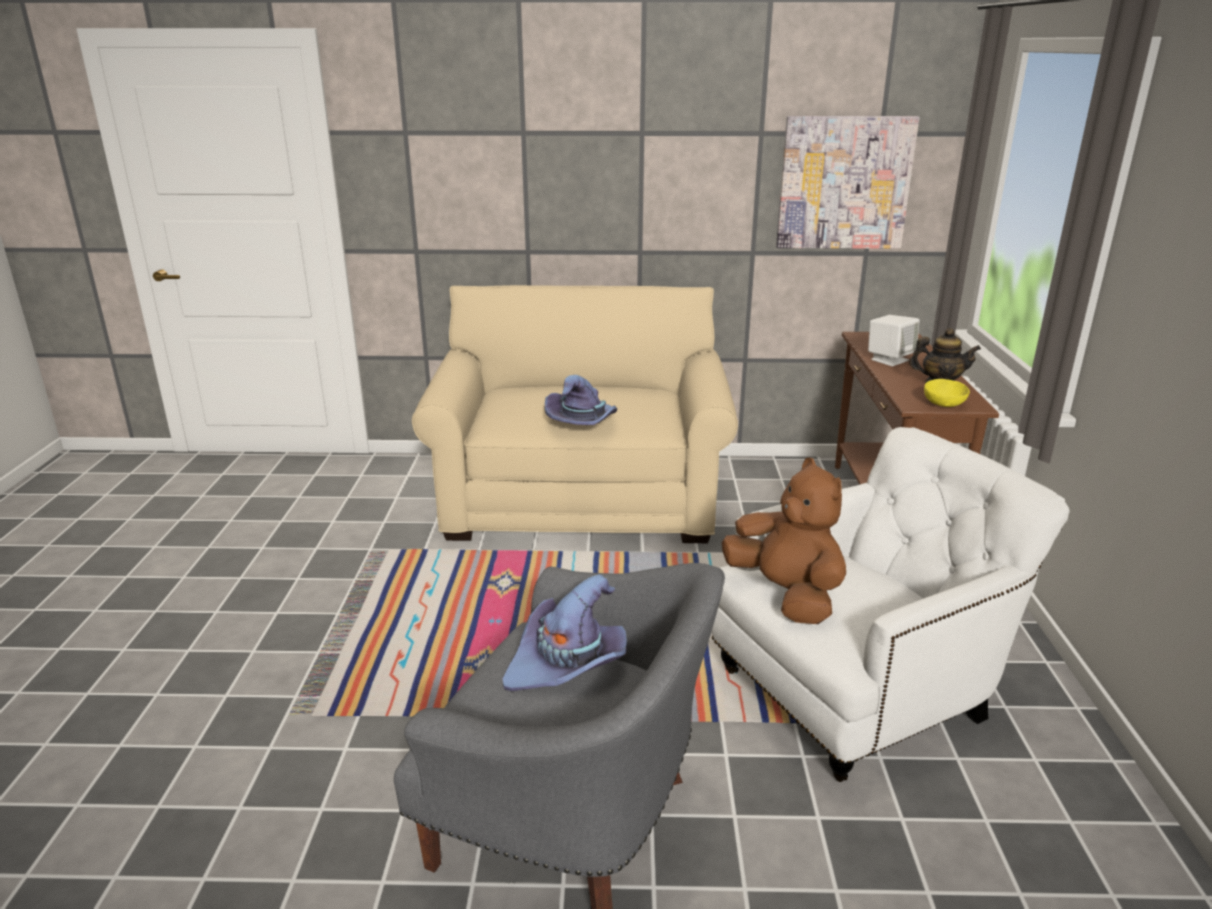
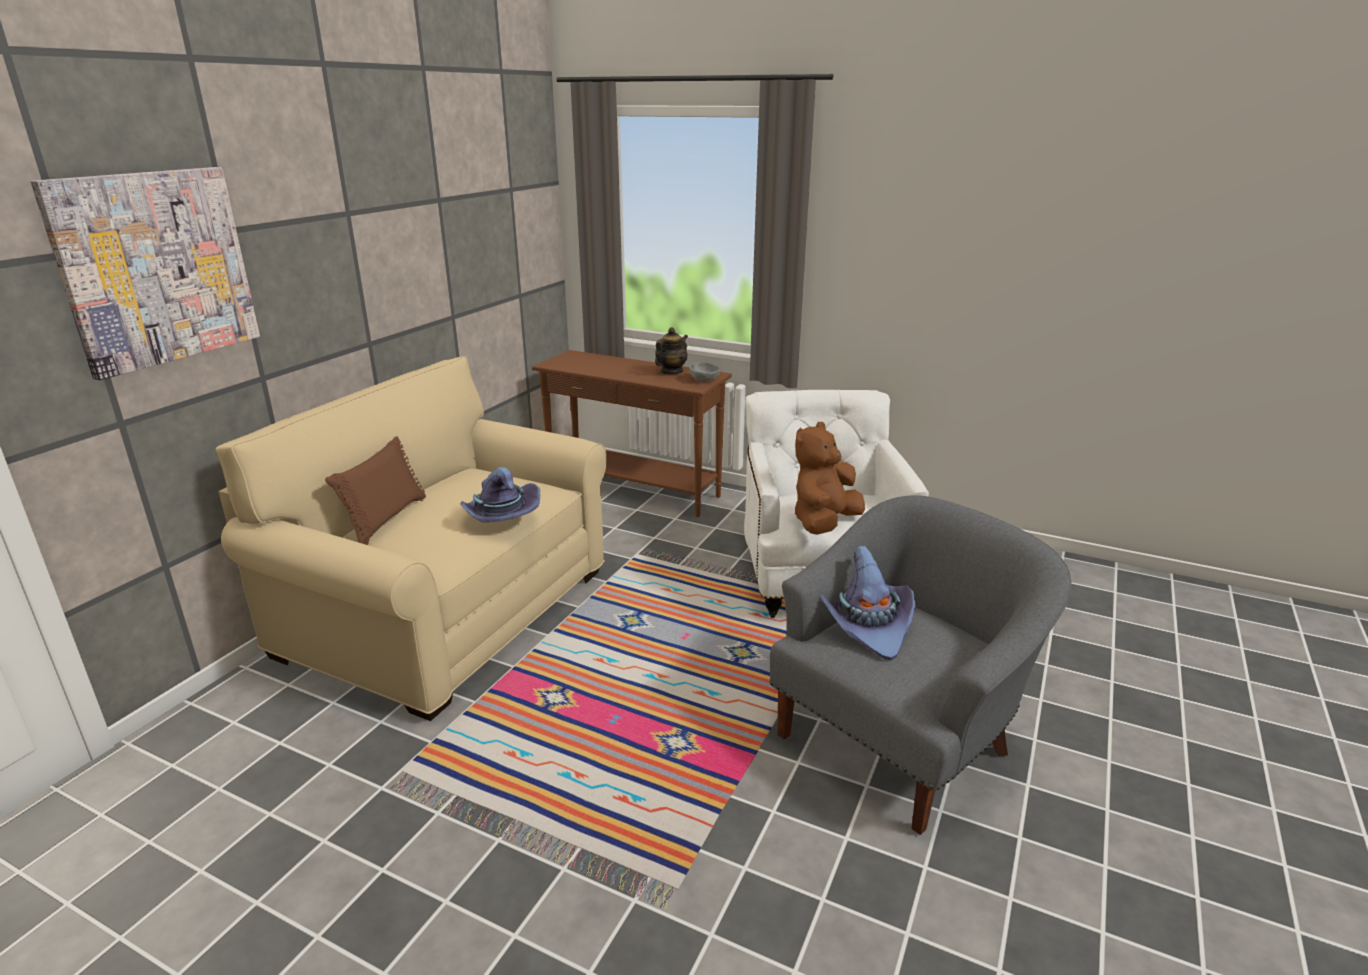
camera: 65 degrees left, 0 degrees up
brown plush toy [722,457,846,624] -> brown plush toy turned 45 degrees counterclockwise [795,422,865,535]
picture [776,116,920,249] -> picture moved to [31,167,260,380]
white speaker [868,315,919,366] -> none
yellow bowl [924,379,970,407] -> grey bowl [689,362,720,382]
none -> brown pillow [325,436,426,545]

